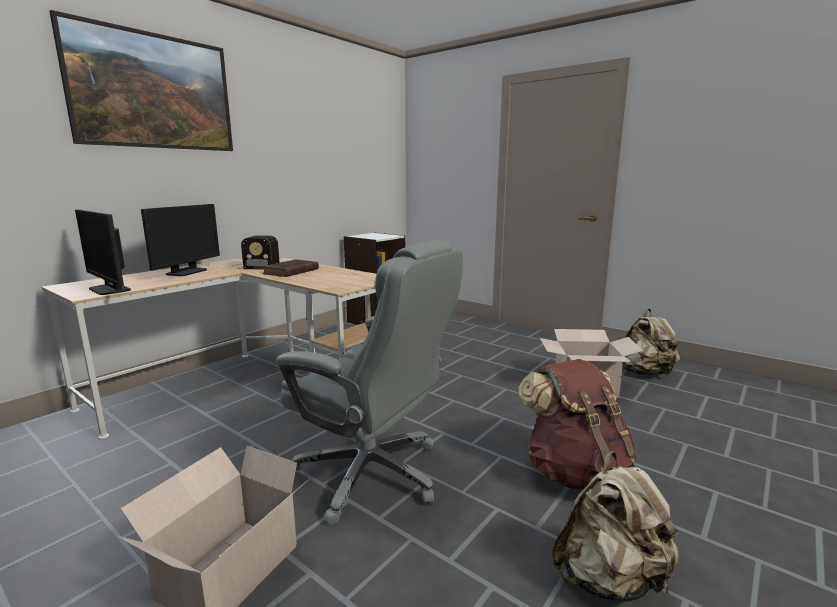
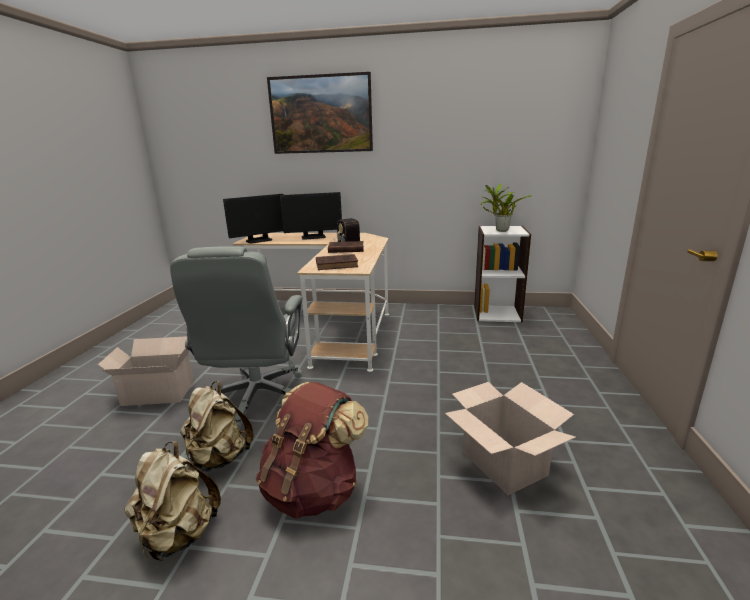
camera: 60 degrees right, 5 degrees up
monitor [75,209,131,295] -> monitor turned 135 degrees counterclockwise [223,194,284,243]
beige backpack [623,309,680,375] -> beige backpack moved to [180,381,254,472]
none -> brown book [316,254,358,270]
none -> potted plant [480,184,532,232]

